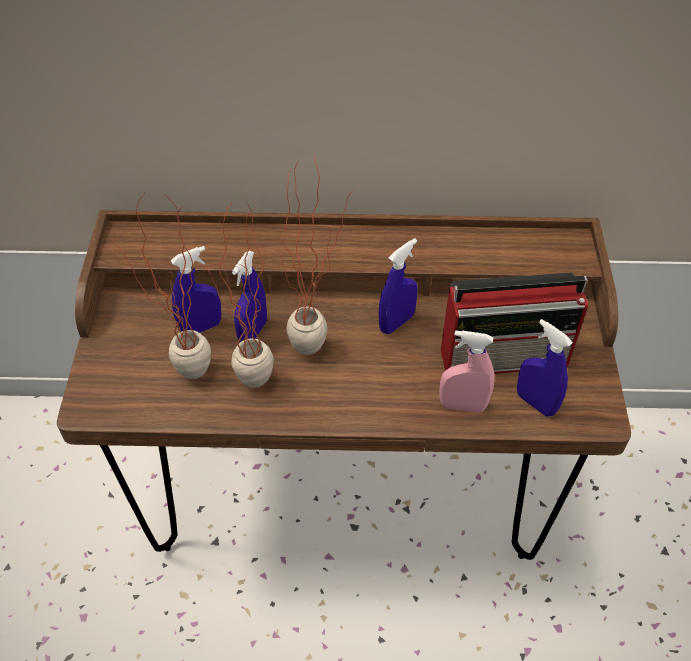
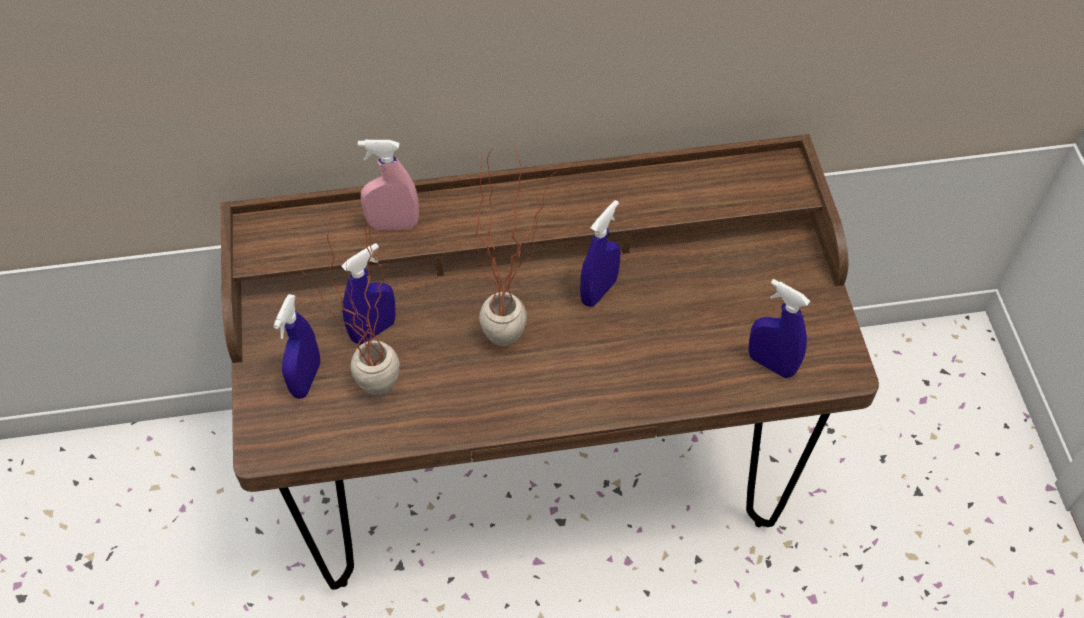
camera: 10 degrees left, 5 degrees up
potted plant [198,200,274,388] -> none
blue spray bottle [232,251,267,342] -> blue spray bottle moved to [273,294,320,399]
pink spray bottle [439,330,495,413] -> pink spray bottle moved to [358,140,419,230]
radio [441,272,588,374] -> none

